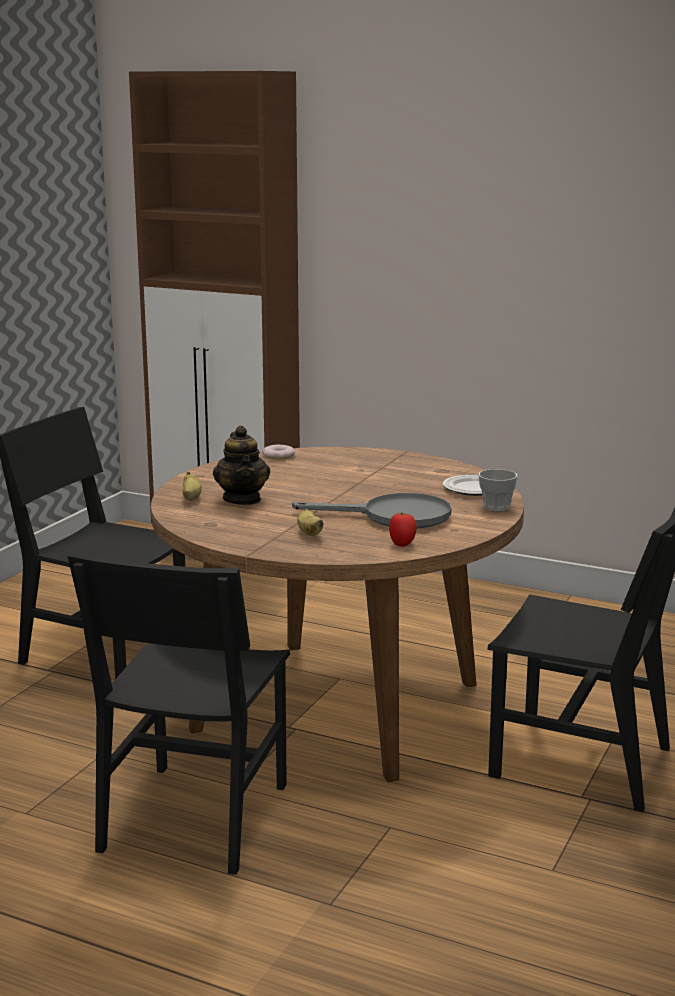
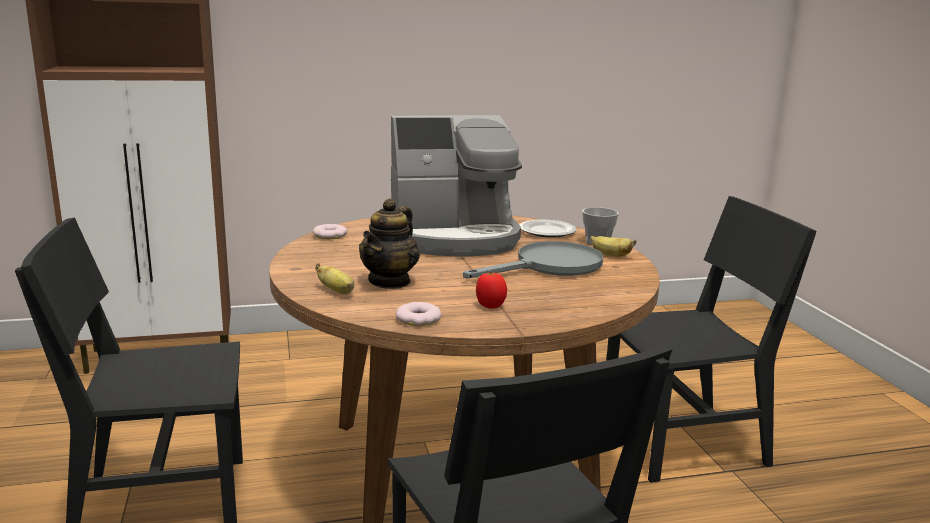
camera: 40 degrees left, 0 degrees up
teapot [213,426,270,505] -> teapot turned 75 degrees clockwise [359,198,420,289]
banana [297,509,324,536] -> banana moved to [591,236,636,257]
tomato [389,512,417,547] -> tomato moved to [476,272,507,309]
none -> coffee machine [391,115,522,257]
none -> donut [396,302,441,326]

